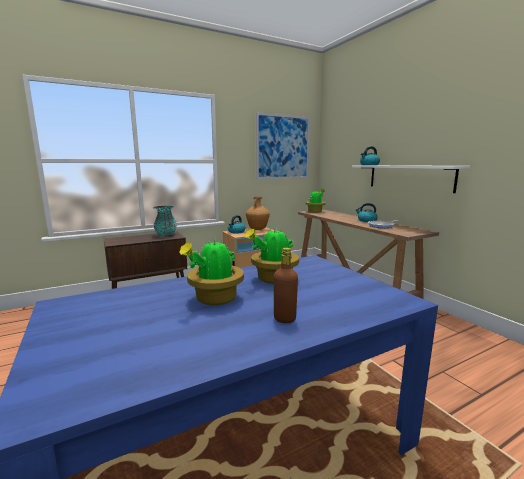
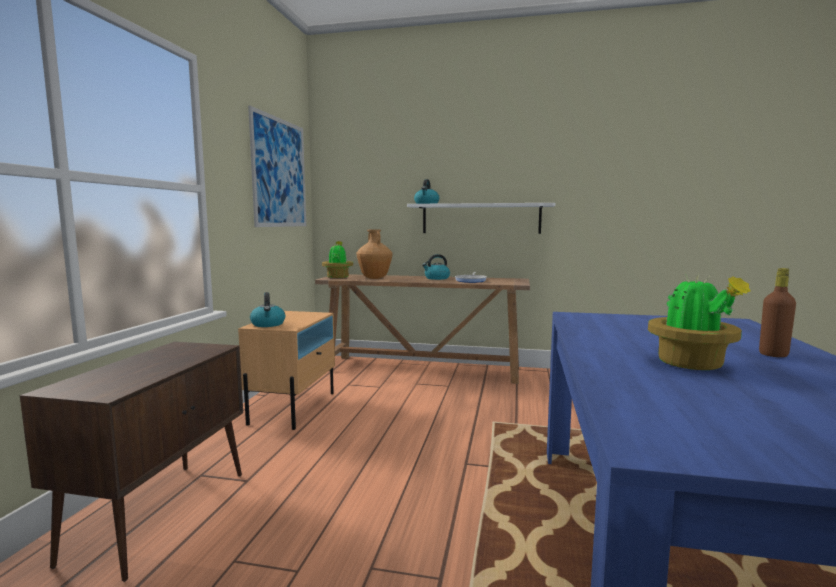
camera: 50 degrees left, 5 degrees down
turquoise vase [153,206,177,236] -> none
potted plant [245,226,299,284] -> none
brown vase [246,197,270,230] -> brown vase moved to [357,230,392,279]

